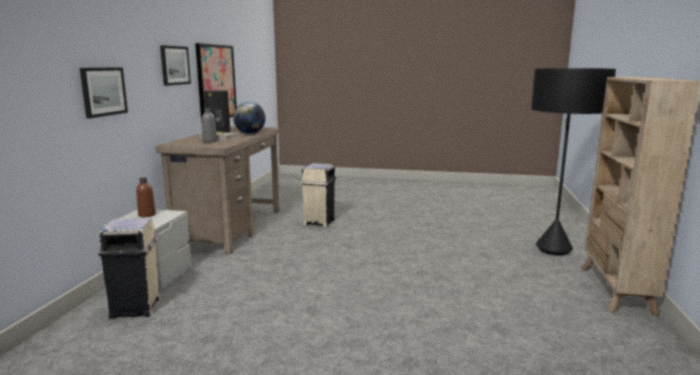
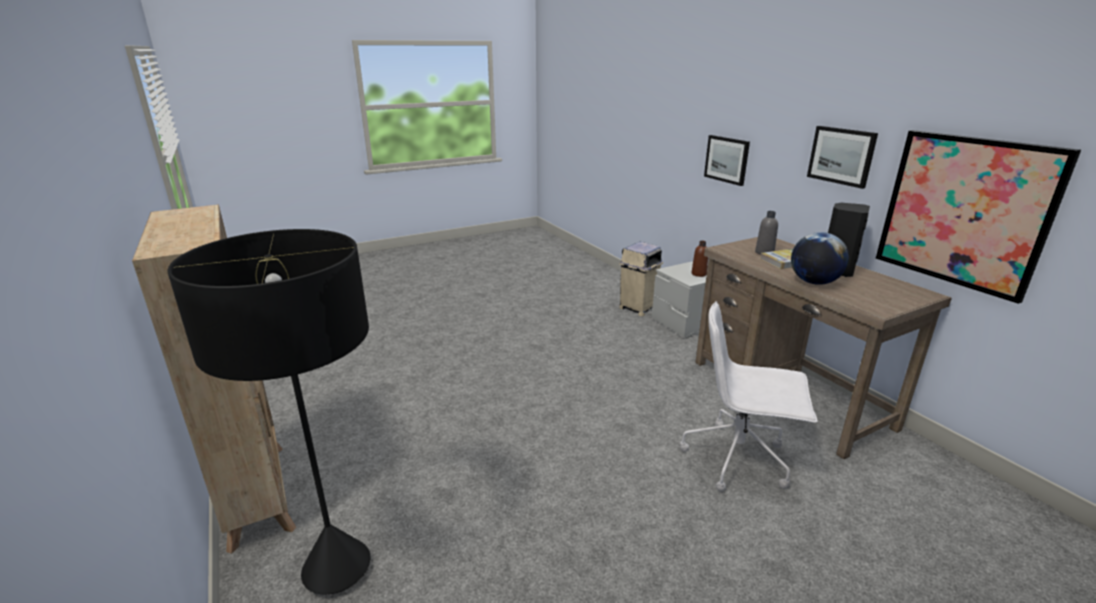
camera: 140 degrees right, 10 degrees up
beige trash can [300,163,336,227] -> white office chair [680,301,818,491]

